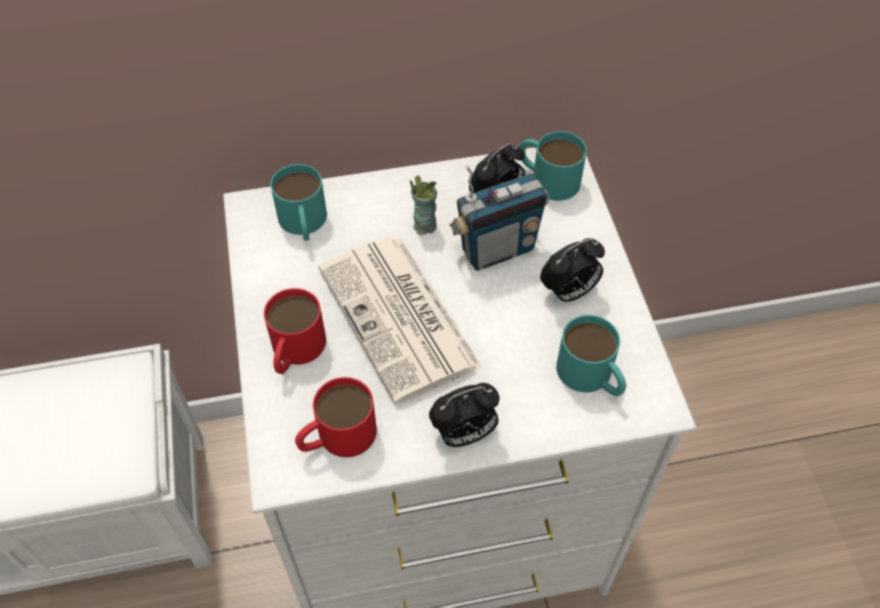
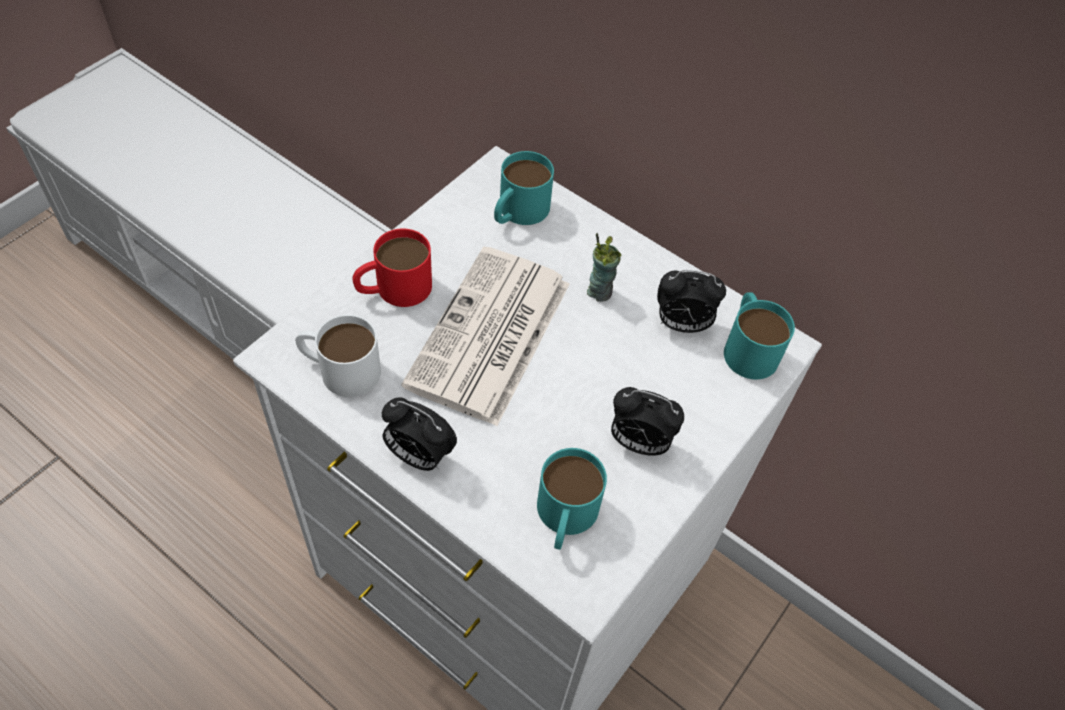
camera: 45 degrees right, 0 degrees up
red mug [295,377,377,457] -> white mug [295,315,381,397]
radio [449,165,549,271] -> none

